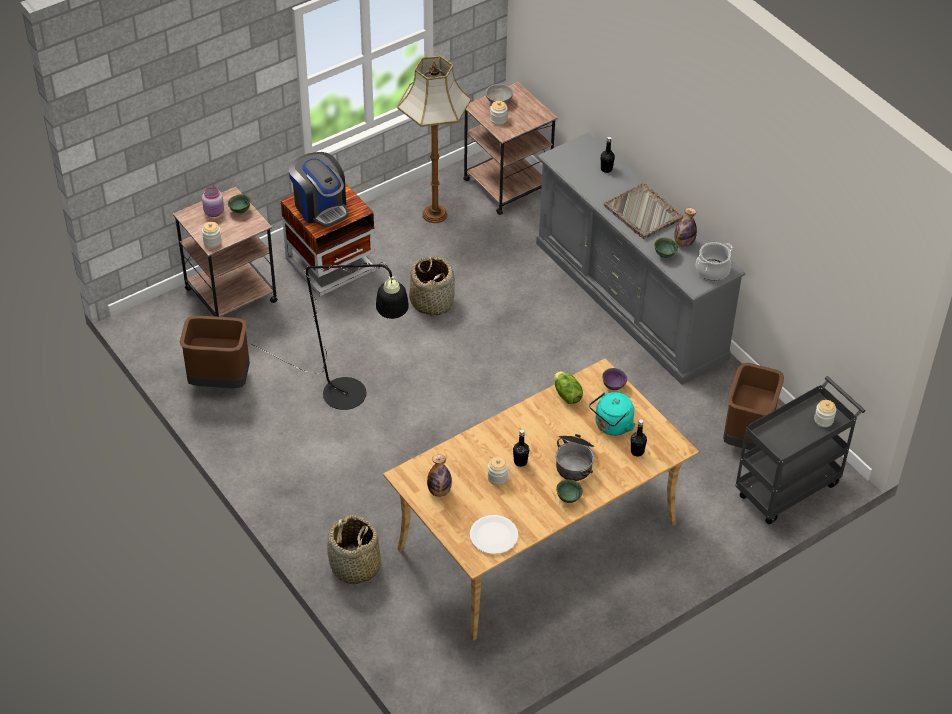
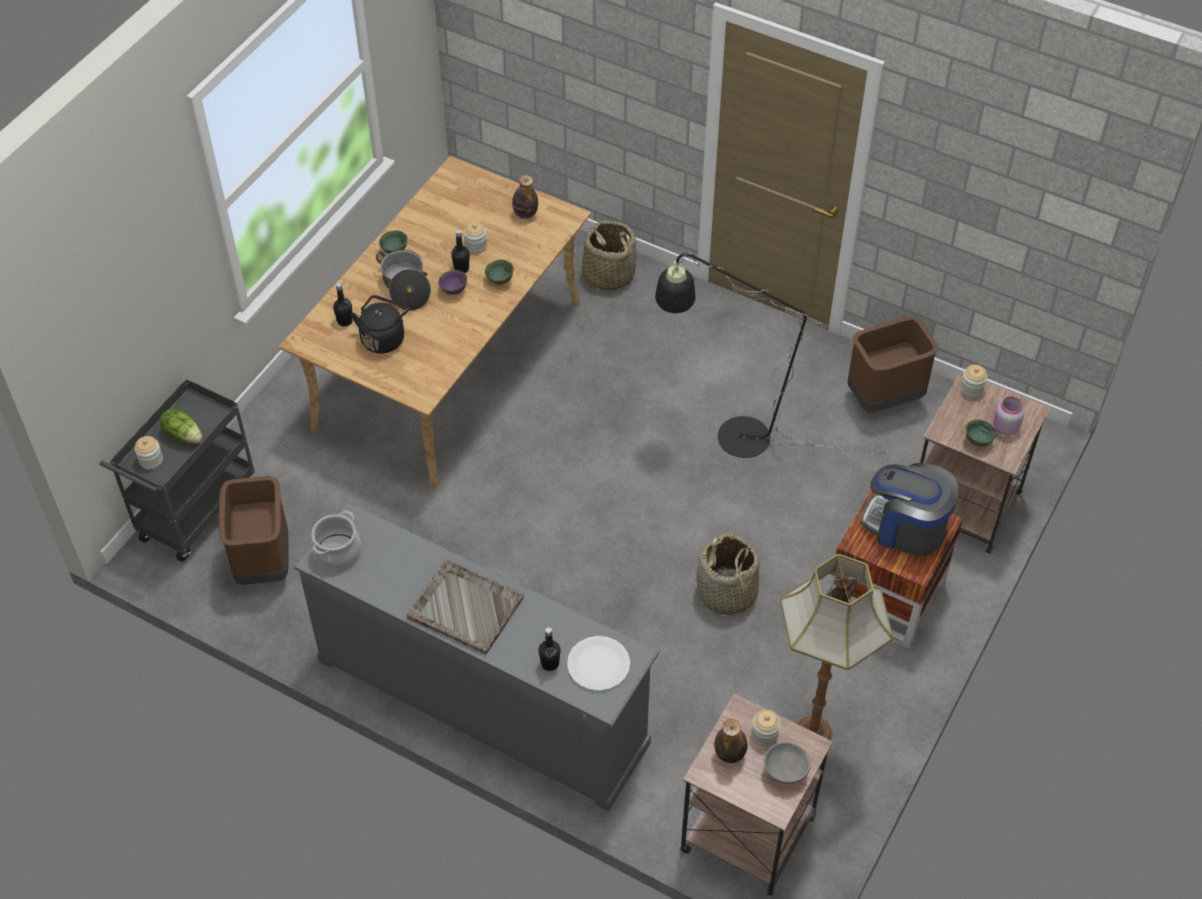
camera: 155 degrees right, 5 degrees up
white plate [470,515,518,554] -> white plate moved to [567,636,630,691]
lettuce [554,371,583,404] -> lettuce moved to [160,408,202,443]
turquoise kettle [589,392,635,436] -> black kettle [351,295,409,353]
purple bowl [602,368,627,390] -> purple bowl moved to [438,270,467,295]
green bowl [655,238,678,258] -> green bowl moved to [485,260,514,285]
bottle [674,208,697,247] -> bottle moved to [714,719,747,763]

